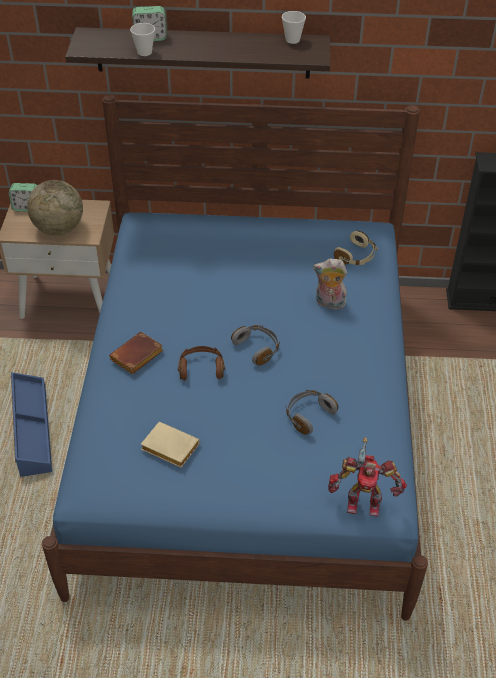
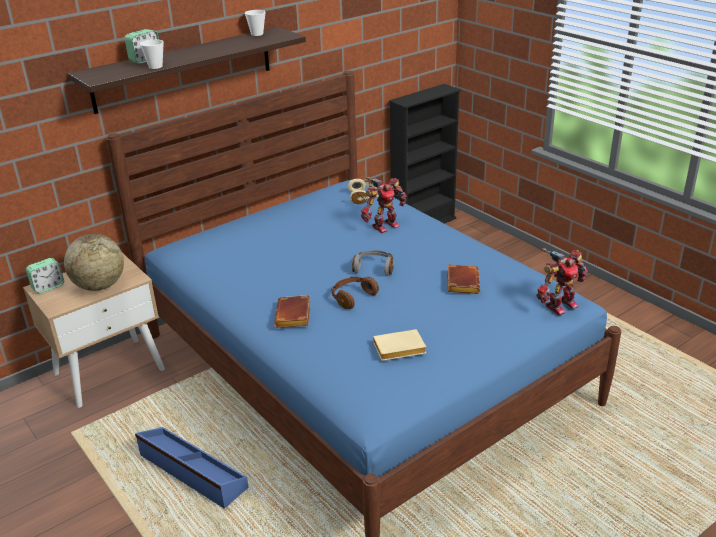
camera: 40 degrees left, 15 degrees down
grey headphones [286,390,338,435] -> brown book [447,264,480,294]
plush toy [313,258,347,310] -> toy robot [361,177,407,233]

